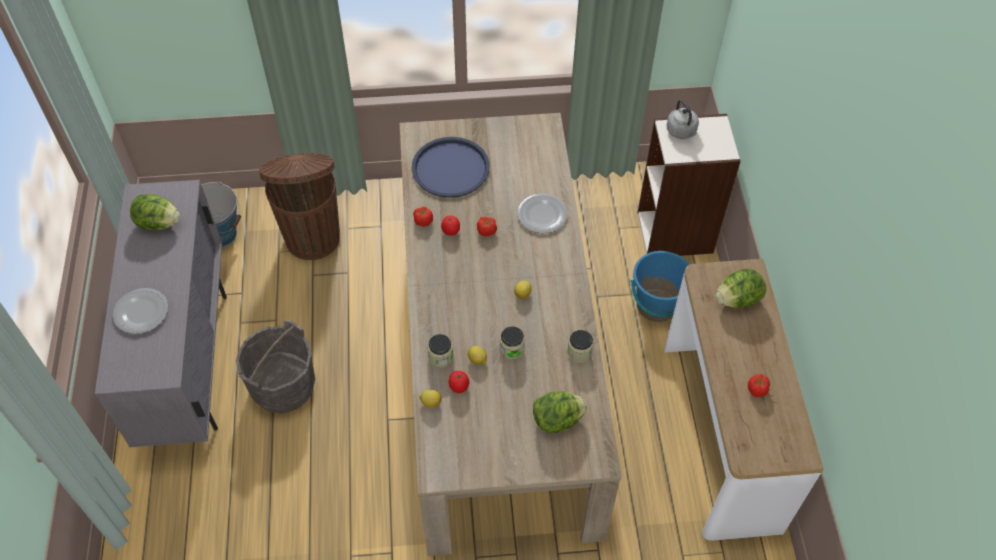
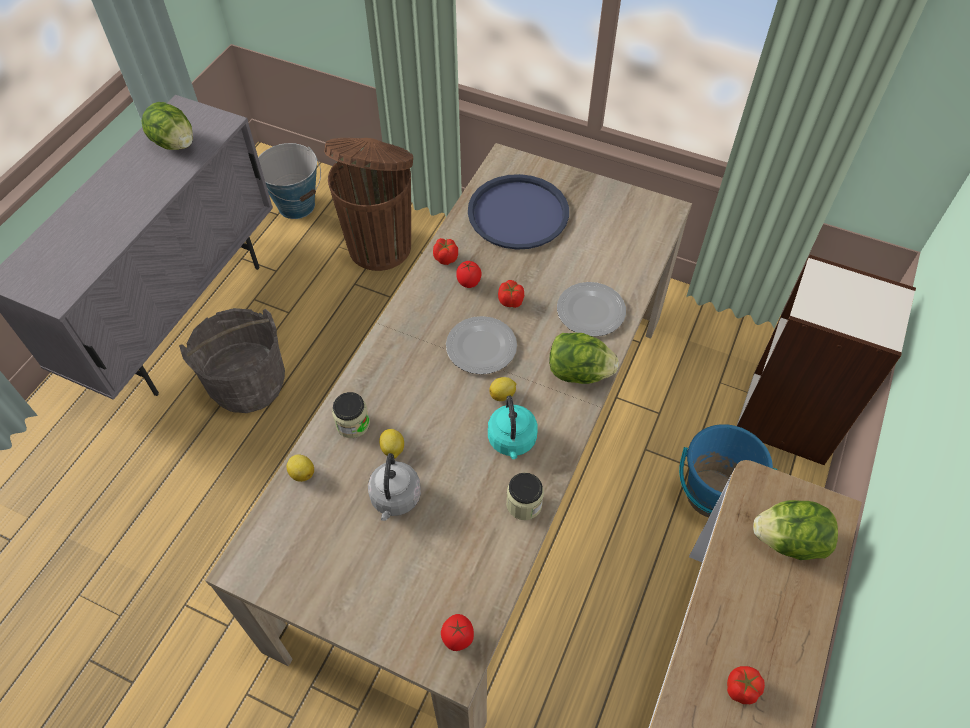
camera: 30 degrees right, 0 degrees up
plate [113,288,168,334] -> plate moved to [446,316,517,374]
tomato [449,371,469,393] -> tomato moved to [441,614,474,651]
jar [500,326,525,359] -> none
lettuce [533,391,587,433] -> lettuce moved to [549,333,619,384]
grey kettle [667,100,699,139] -> grey kettle moved to [368,453,421,521]
none -> turquoise kettle [488,395,538,459]

